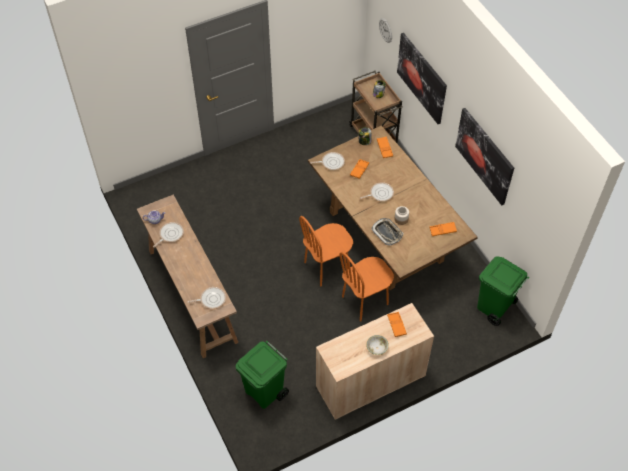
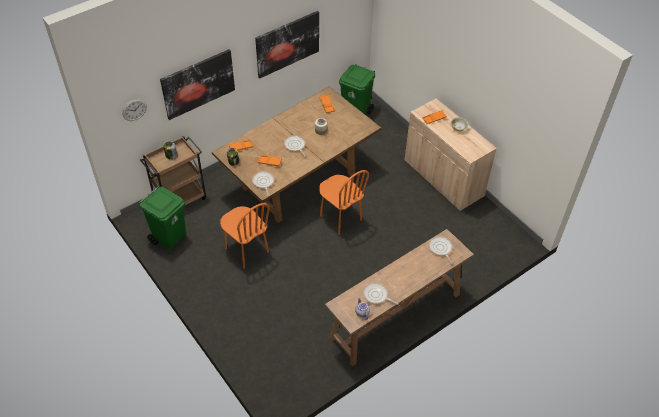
camera: 100 degrees left, 5 degrees down
green trash can [235,341,289,409] -> green trash can moved to [139,187,186,249]
orange chair [339,252,394,321] -> orange chair moved to [220,203,270,269]
tray [371,218,404,246] -> none

